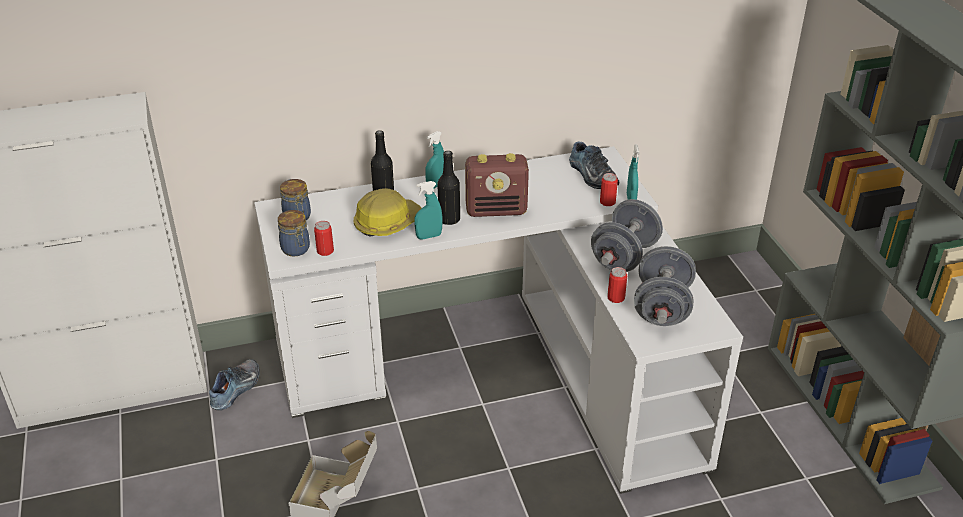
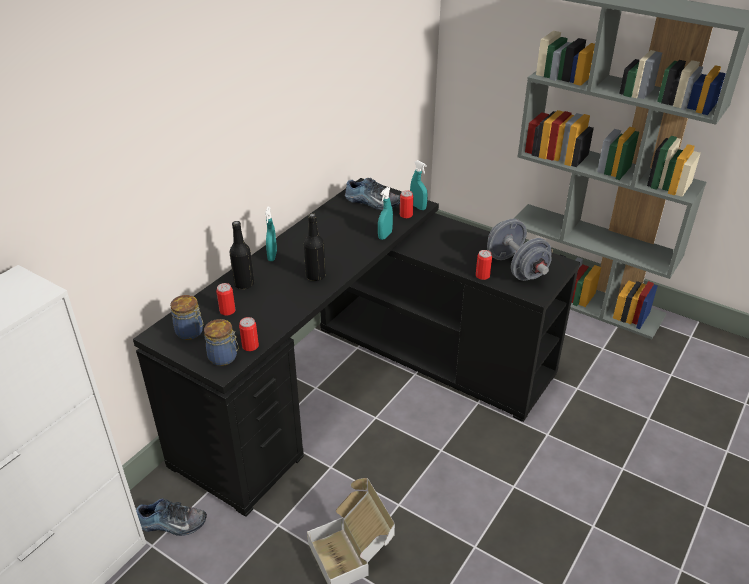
camera: 40 degrees left, 0 degrees up
shoe [209,359,260,410] -> shoe turned 105 degrees clockwise [136,498,207,536]
white desk [254,146,743,494] -> black desk [133,178,580,517]
hard hat [354,188,422,236] -> none
turquoise spray bottle [414,181,443,240] -> turquoise spray bottle moved to [378,187,393,240]
radio [465,153,529,217] -> none
grey dumbbell [591,199,663,272] -> none
none -> can [216,283,236,316]

